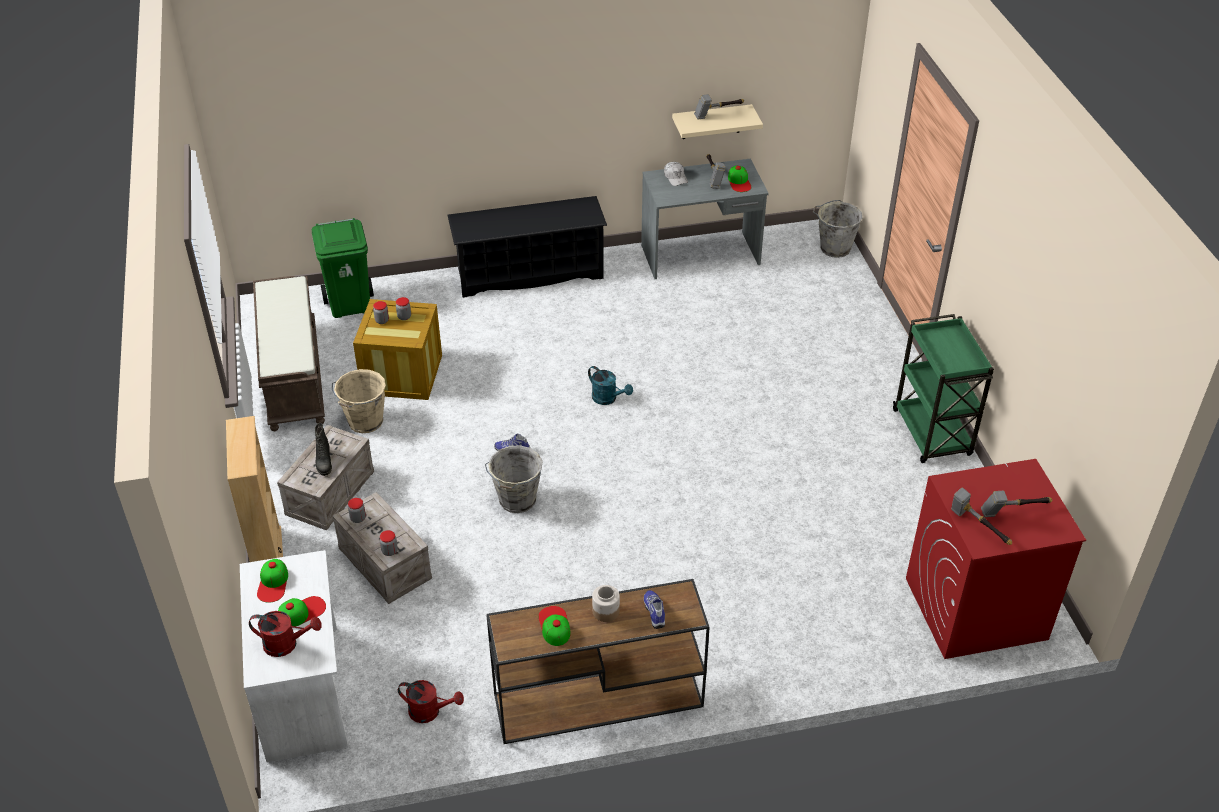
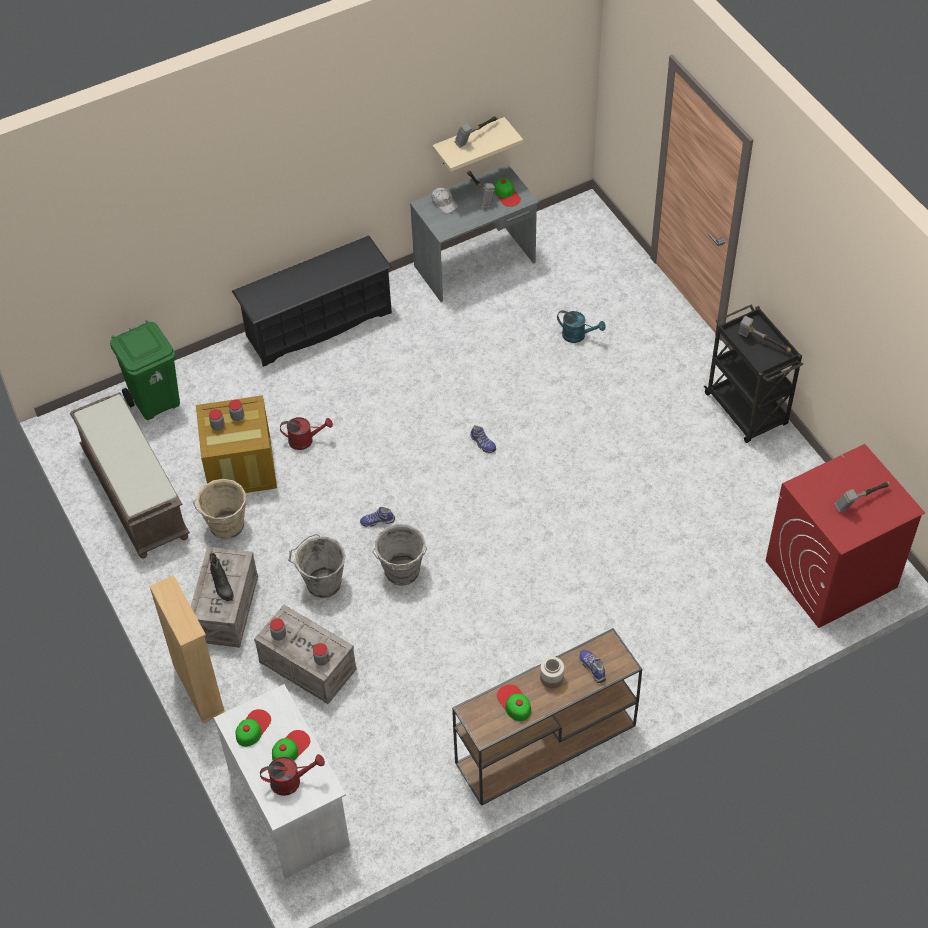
camera: 15 degrees left, 10 degrees up
cap [257,559,288,603] -> cap turned 135 degrees counterclockwise [236,709,271,747]
red watering can [398,680,464,723] -> red watering can moved to [280,417,333,450]
turquoise watering can [588,366,633,405] -> turquoise watering can moved to [557,310,606,343]
grey bucket [813,200,863,258] -> grey bucket moved to [288,534,346,598]
green cart [893,314,994,463] -> black cart [704,304,803,443]
hammer [951,488,1012,545] -> hammer moved to [738,316,791,352]
none -> shoe [470,425,496,453]

